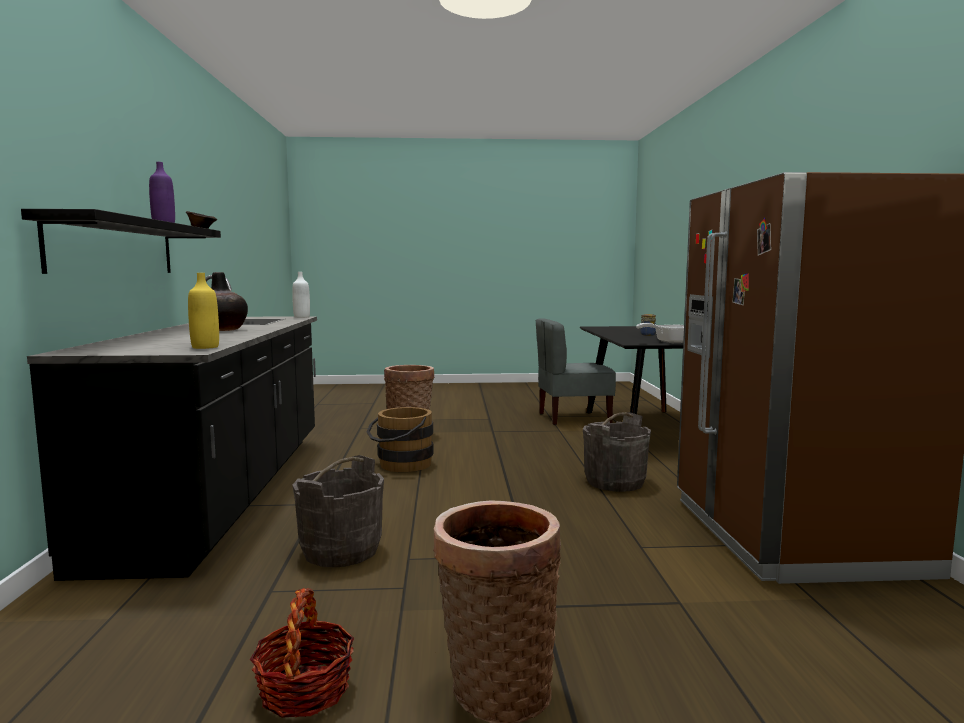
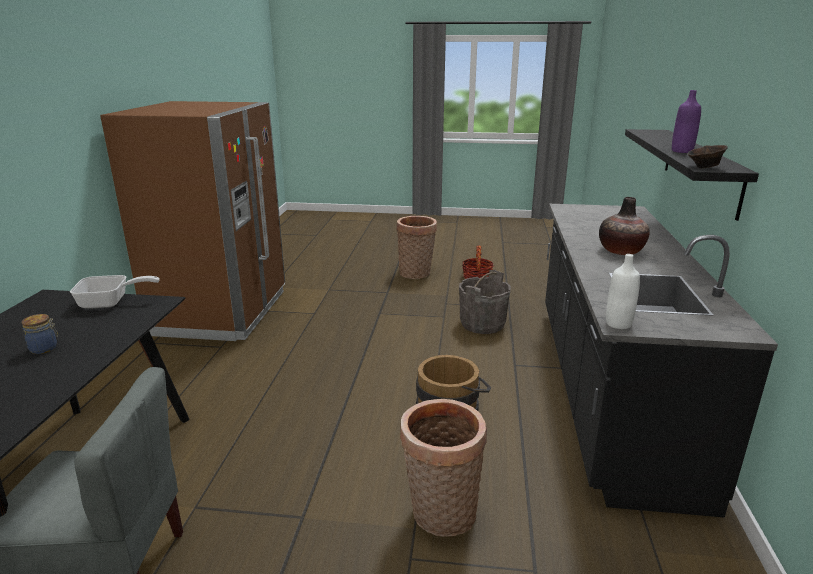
camera: 170 degrees left, 15 degrees up
yellow bottle [188,273,219,349] -> none
grey bucket [583,412,651,492] -> none

